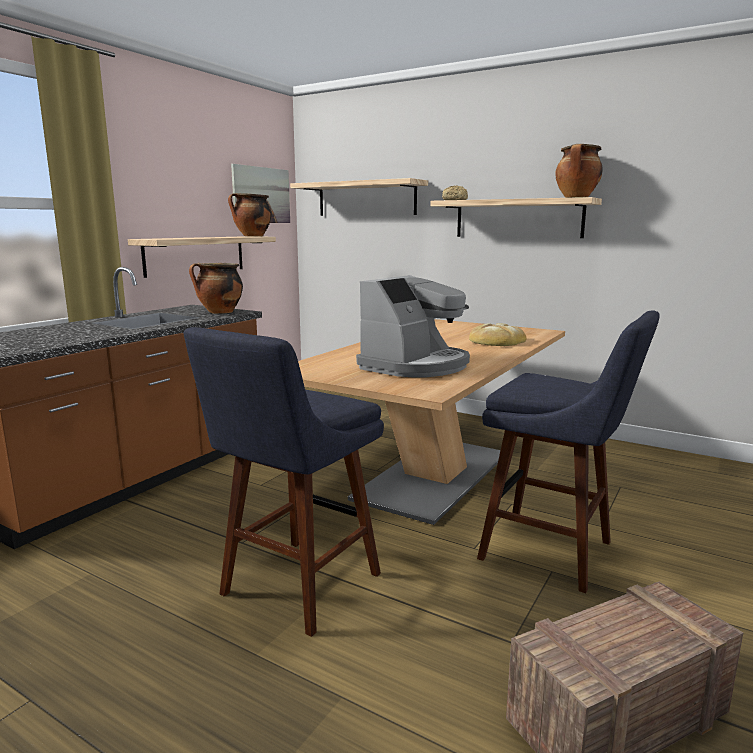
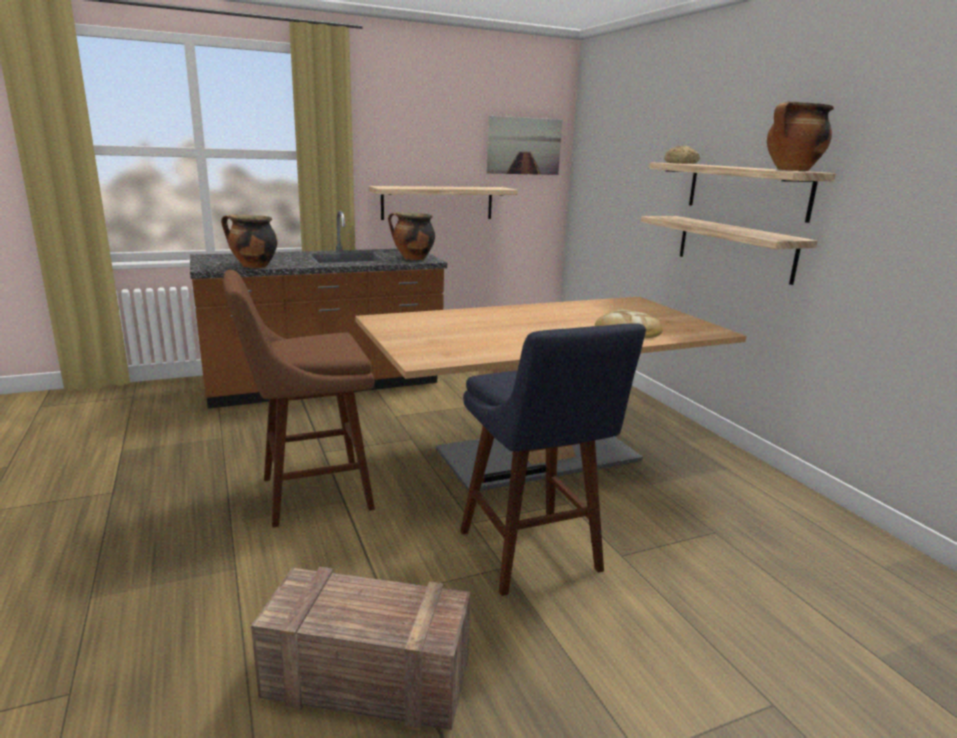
camera: 35 degrees right, 5 degrees up
blue stool [184,327,384,637] -> brown stool [223,270,375,528]
cooking pot [228,193,272,237] -> cooking pot moved to [221,214,277,268]
shelf [290,178,428,216] -> shelf moved to [641,216,818,285]
coffee machine [356,275,470,377] -> none

